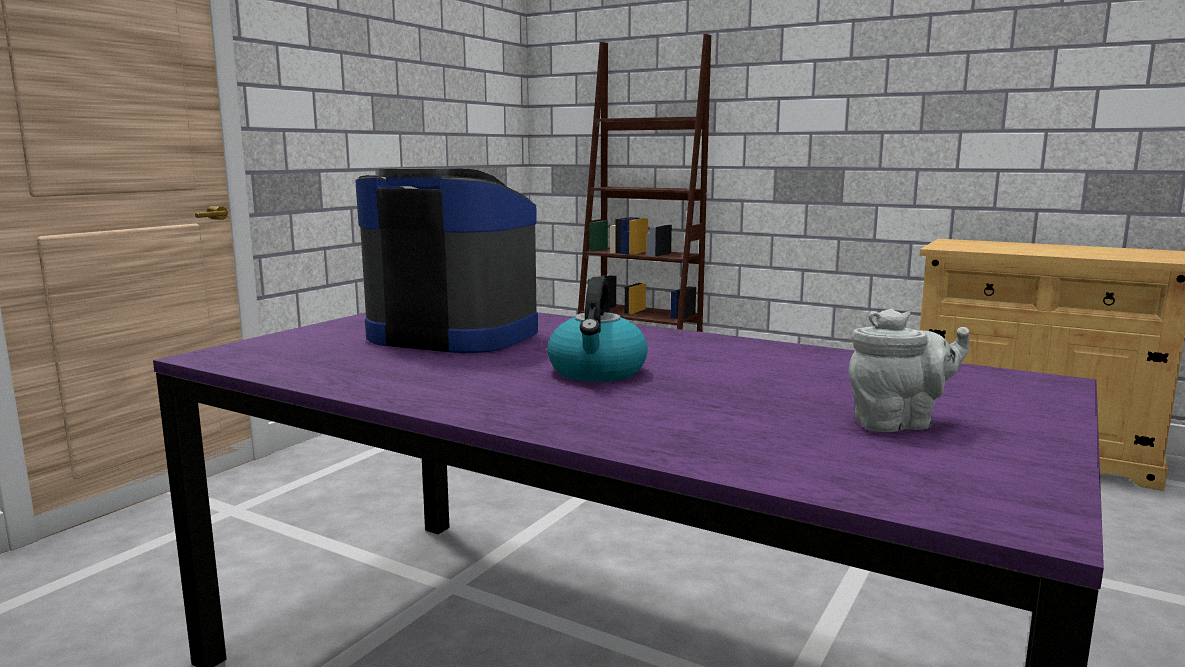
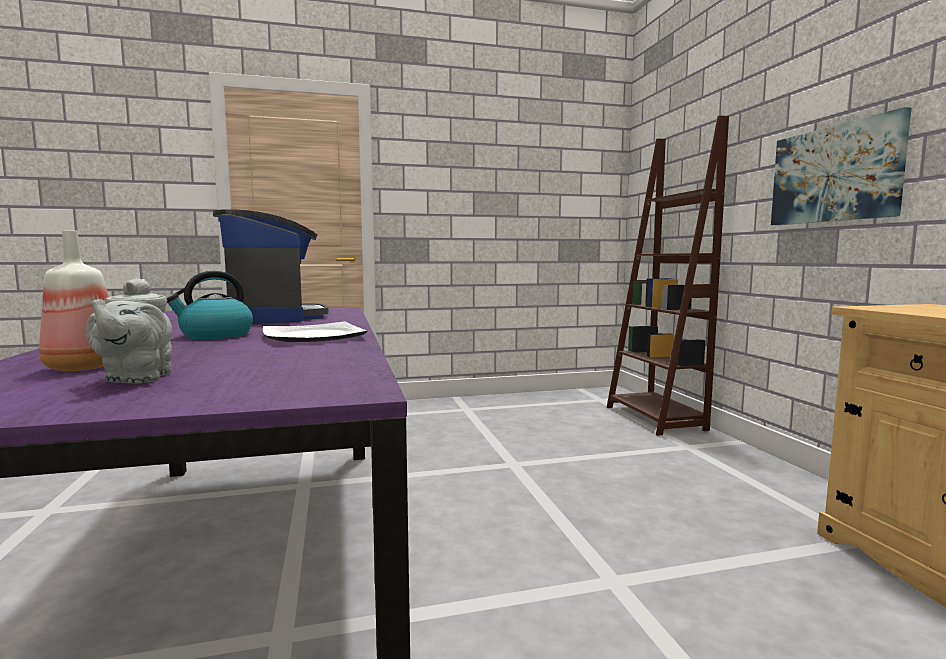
camera: 45 degrees right, 5 degrees down
grey teapot [849,308,970,432] -> grey teapot turned 45 degrees clockwise [86,278,172,384]
none -> bottle [39,230,109,371]
none -> plate [263,322,368,342]
none -> picture [771,107,911,225]

